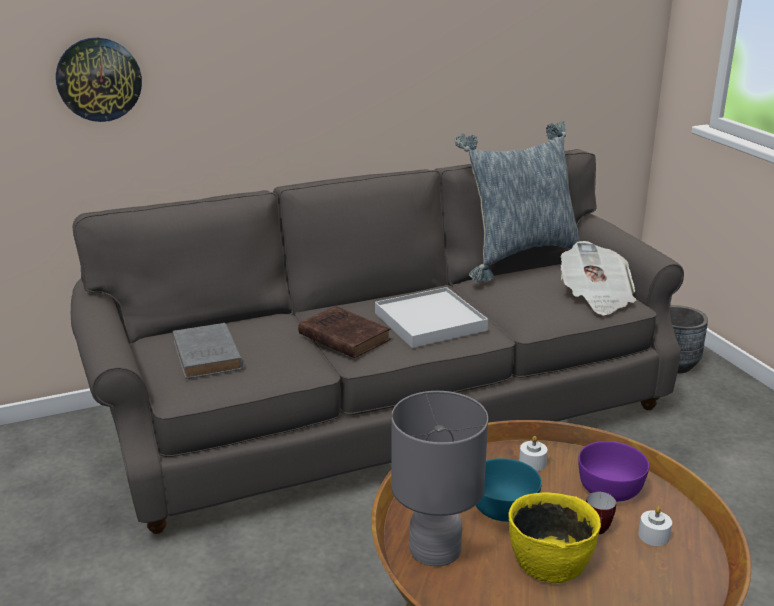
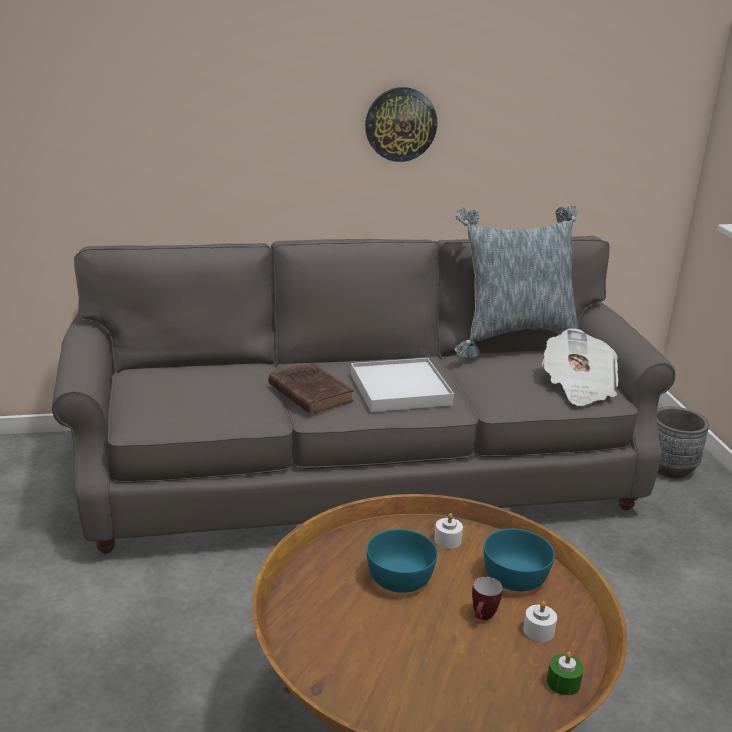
camera: 10 degrees right, 0 degrees up
wall clock [56,38,142,122] -> wall clock moved to [365,87,437,162]
grey book [173,323,243,379] -> none
grey table lamp [391,391,488,566] -> none
yellow bowl [509,493,601,583] -> none
purple bowl [578,441,649,502] -> turquoise bowl [484,528,555,591]
none -> green candle [547,652,584,695]

